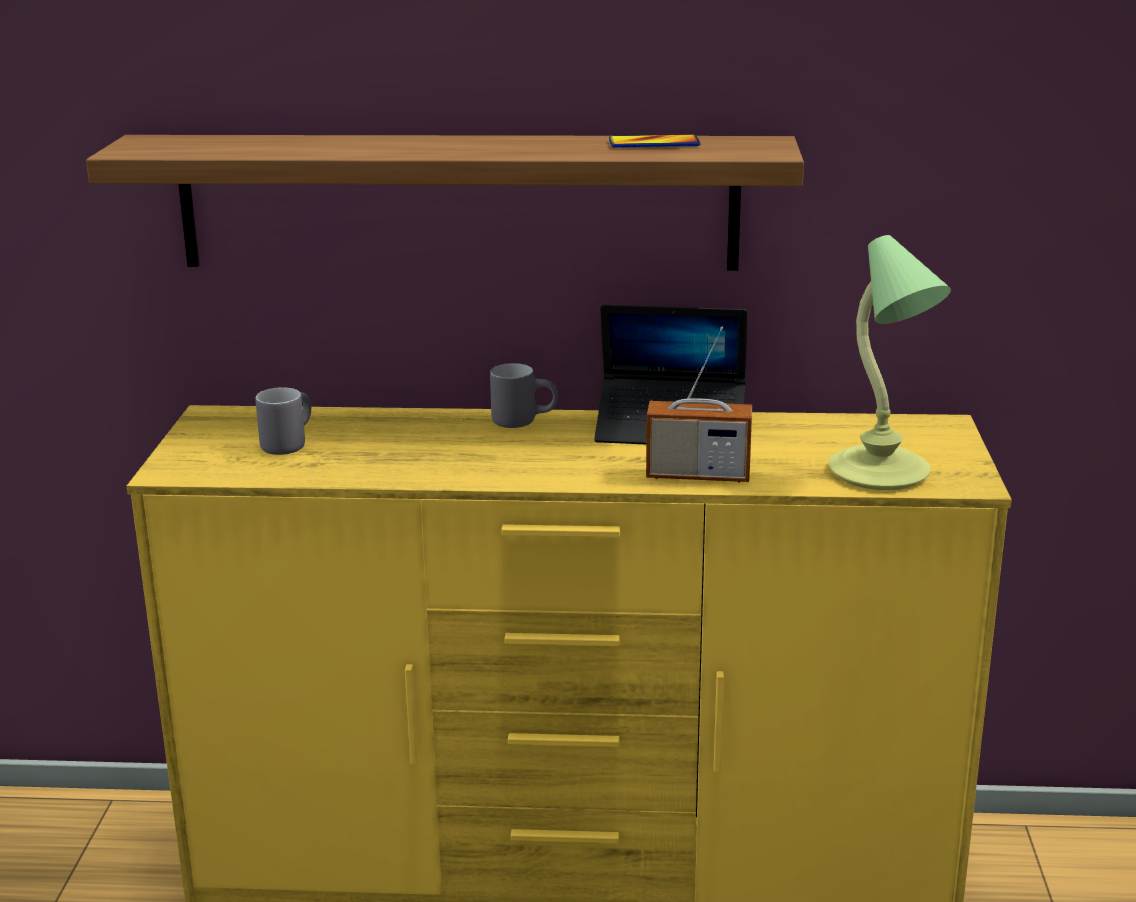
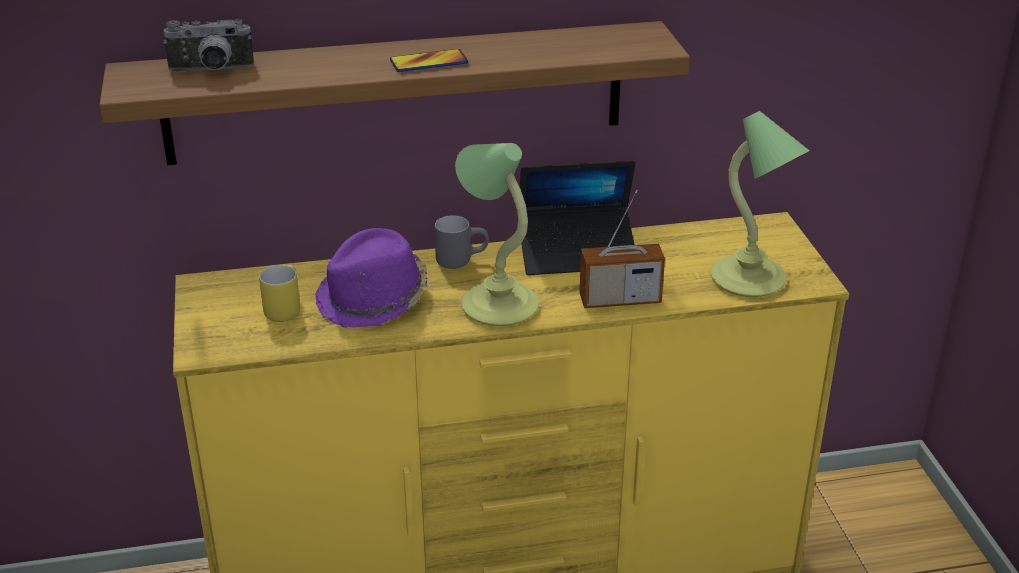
camera: 15 degrees left, 10 degrees up
grey mug [256,387,311,455] -> yellow mug [259,265,300,322]
phone [609,134,701,148] -> phone moved to [390,49,468,72]
none -> camera [163,19,254,72]
none -> purple hat [315,228,428,328]
none -> table lamp [455,143,539,326]

